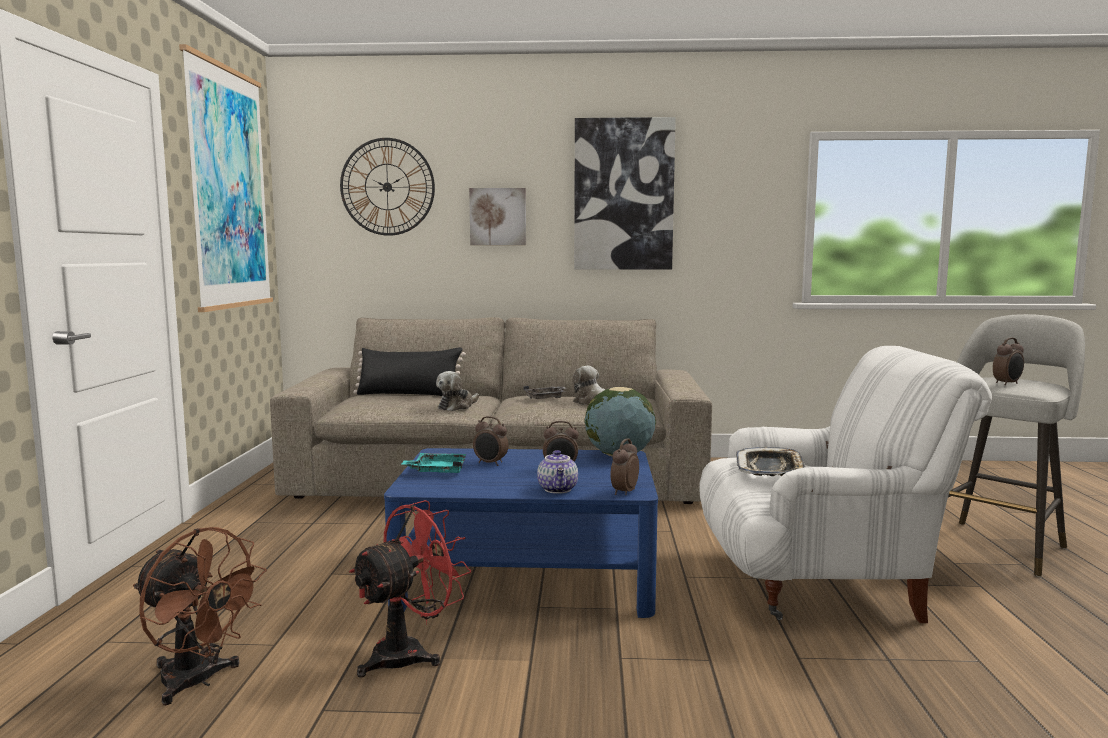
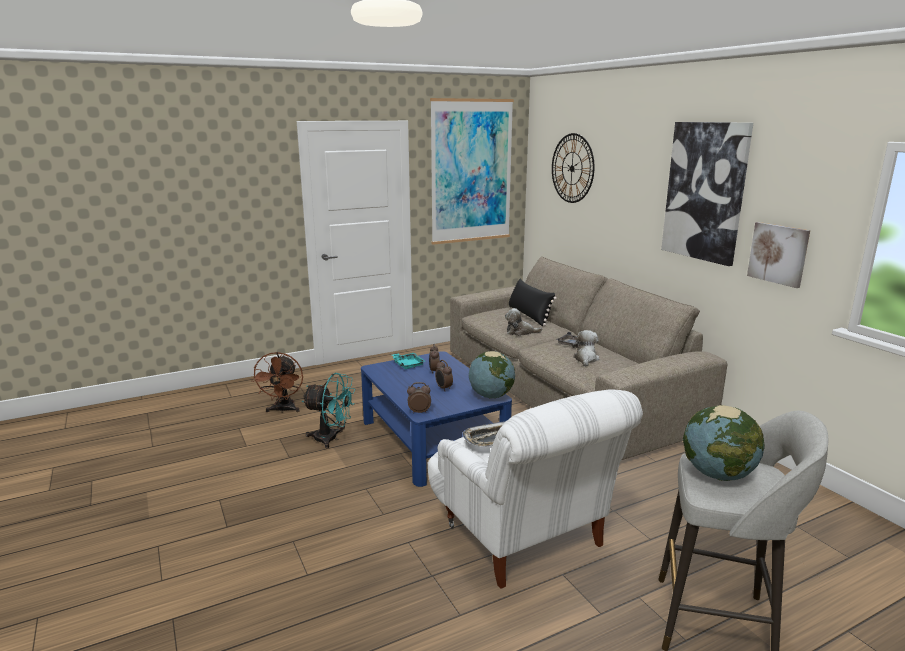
camera: 60 degrees right, 10 degrees up
red fan [349,500,471,678] -> turquoise fan [302,373,355,448]
picture [469,188,526,245] -> picture moved to [747,222,810,288]
teapot [537,450,578,494] -> none
alarm clock [993,338,1024,385] -> globe [683,405,765,481]

